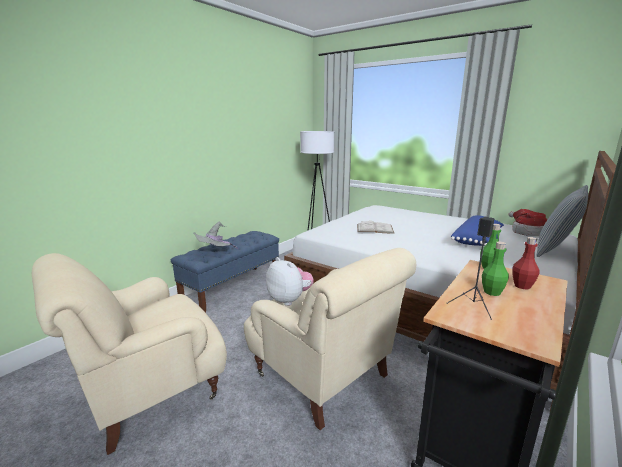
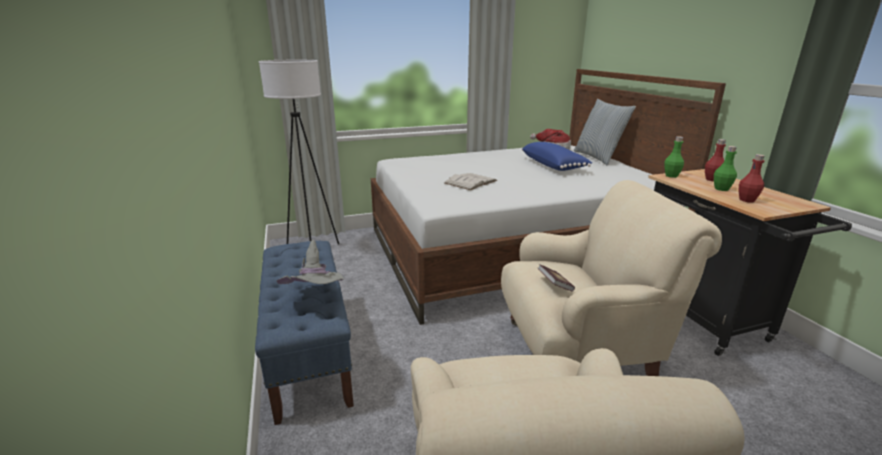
camera: 55 degrees left, 5 degrees up
plush toy [266,257,314,306] -> book [537,264,575,292]
black speaker [447,217,495,320] -> red bottle [738,154,765,203]

